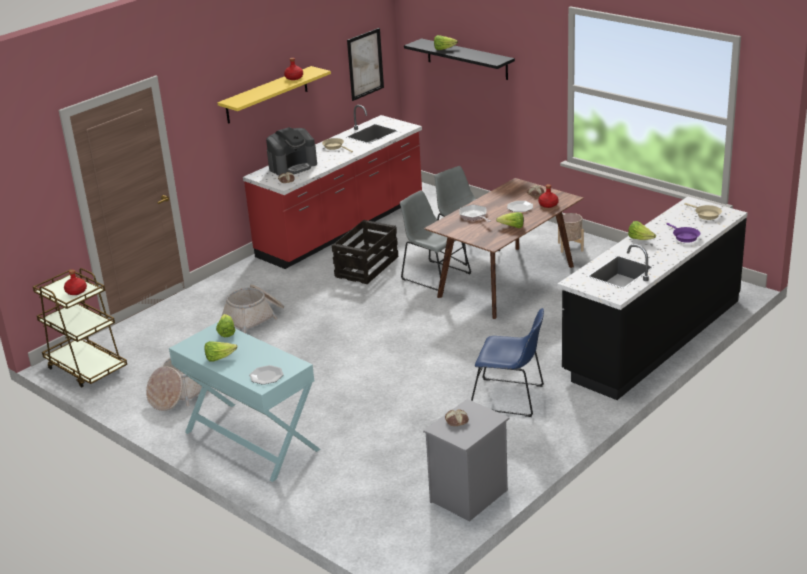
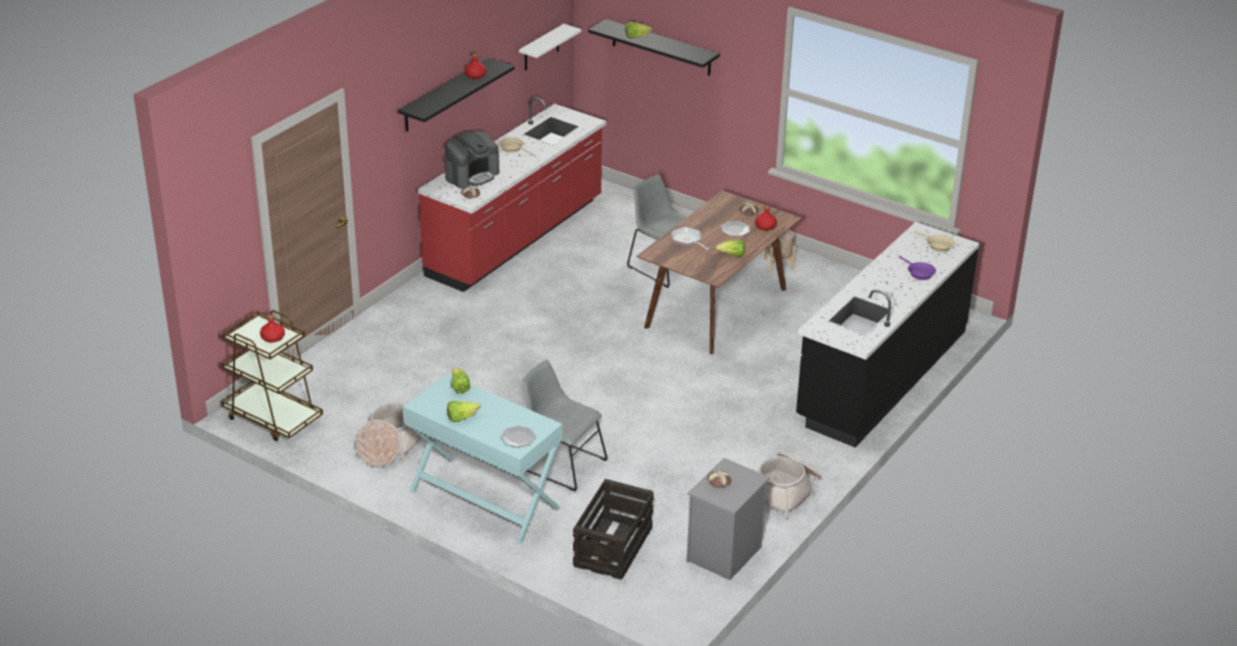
camera: 10 degrees left, 5 degrees up
yellow shelf [217,66,331,124] -> black shelf [398,58,515,132]
basket [221,284,284,333] -> basket moved to [758,452,821,519]
crate [332,220,398,284] -> crate moved to [573,479,654,580]
picture [347,28,384,101] -> white shelf [519,24,582,71]
grey chair [400,190,471,291] -> grey chair moved to [522,360,608,492]
blue chair [471,308,544,417] -> none
lettuce [628,221,656,240] -> none

